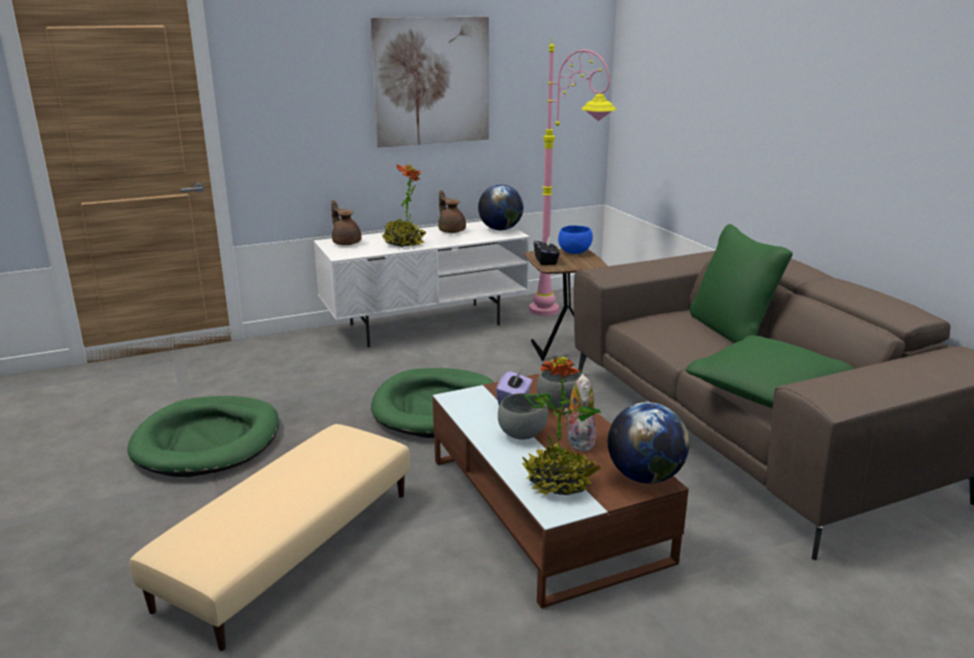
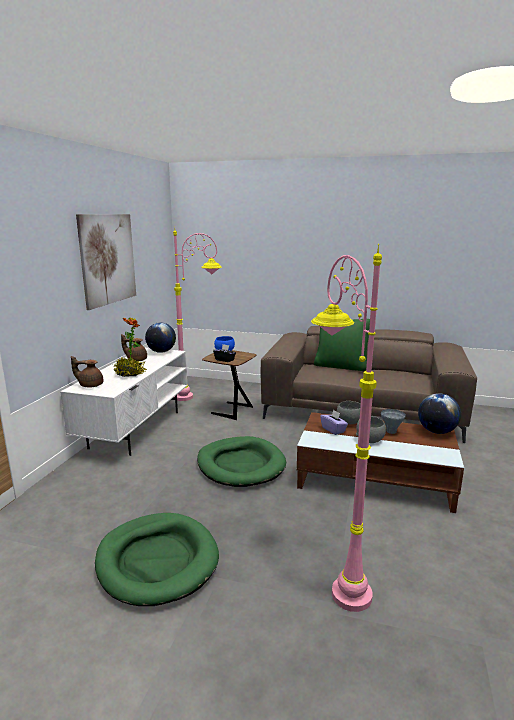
camera: 50 degrees left, 5 degrees down
beige ottoman [129,424,410,651] -> pink floor lamp [311,244,382,612]
potted plant [522,357,601,496] -> none
plush toy [563,374,596,452] -> grey vase [381,409,406,434]
green pillow [686,335,854,408] -> none

